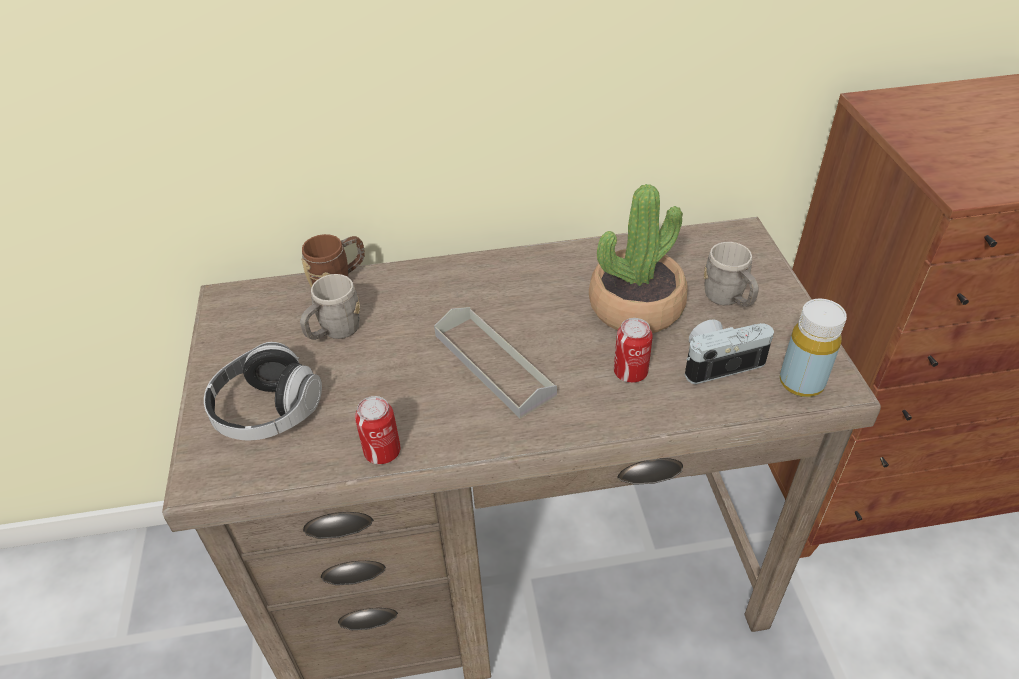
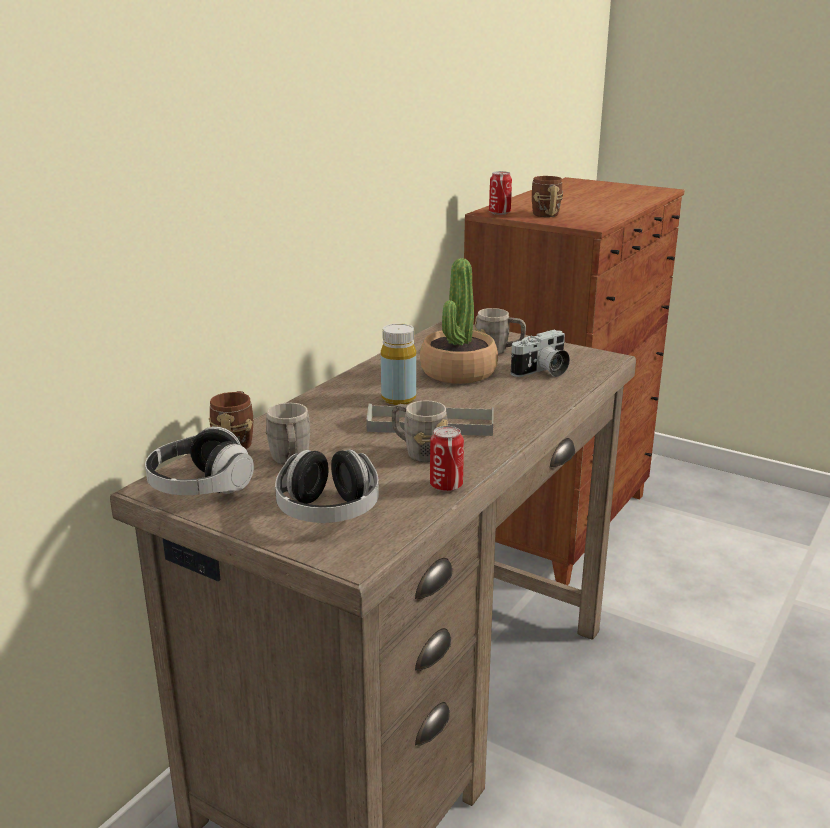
camera: 50 degrees left, 20 degrees down
can [614,318,653,383] -> can moved to [489,171,512,215]
camera [685,319,774,385] -> camera turned 150 degrees counterclockwise [511,330,570,377]
yellow bottle [780,299,847,397] -> yellow bottle moved to [381,323,416,405]
none -> headphones [145,427,254,495]
none -> grey mug [392,400,448,462]
none -> brown mug [532,176,563,217]

